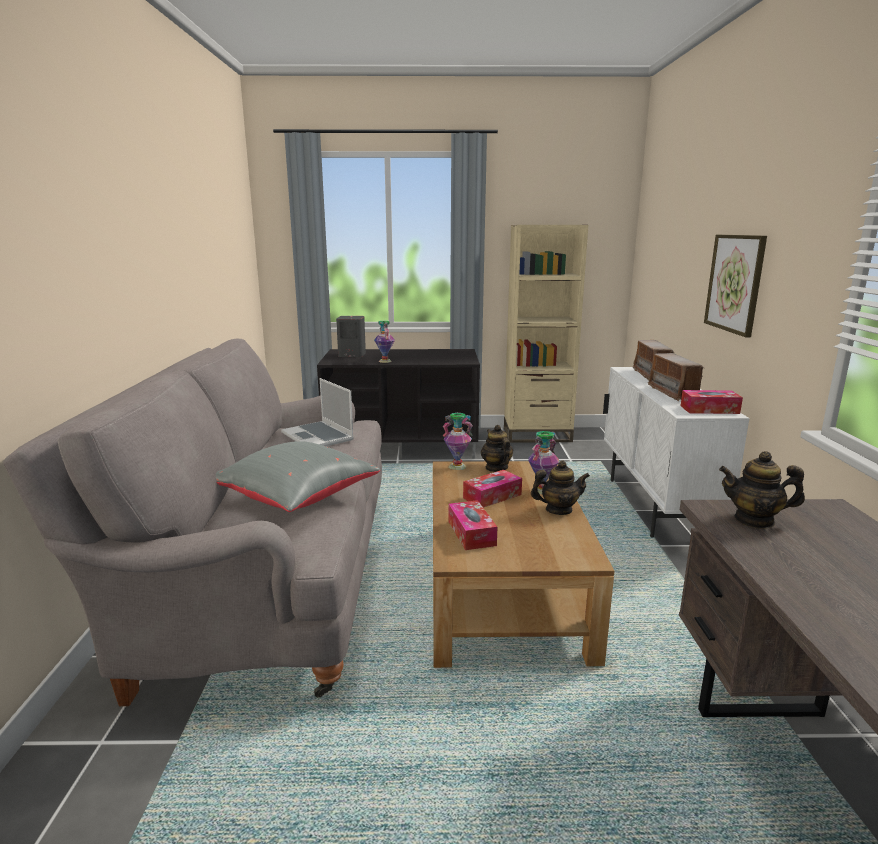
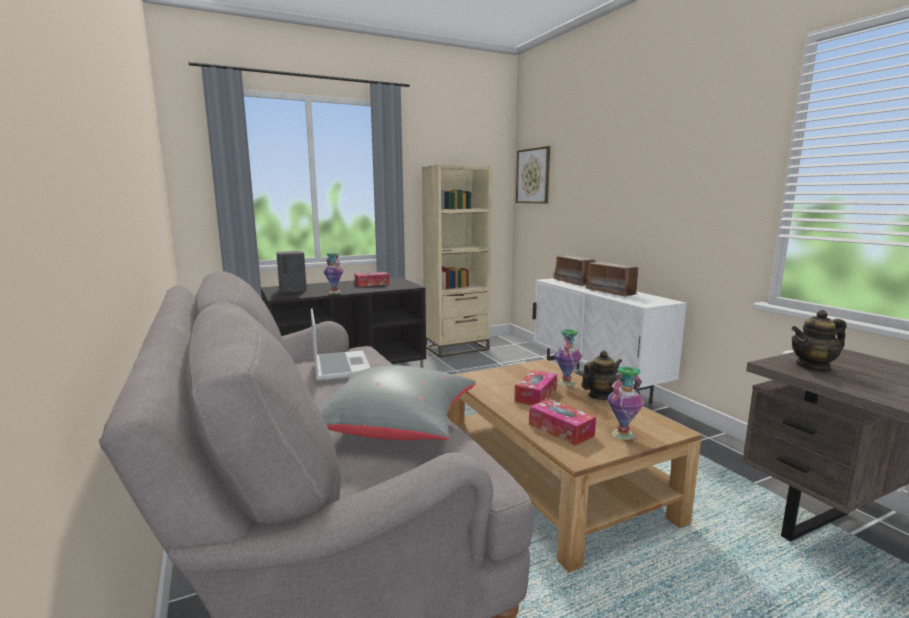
camera: 25 degrees left, 5 degrees down
laptop [281,378,354,446] -> laptop turned 135 degrees counterclockwise [311,308,370,381]
vase [443,413,473,470] -> vase moved to [607,366,644,440]
teapot [481,425,513,472] -> none
tissue box [681,390,743,414] -> tissue box moved to [355,272,389,287]
picture [704,235,767,337] -> picture moved to [516,146,550,204]

